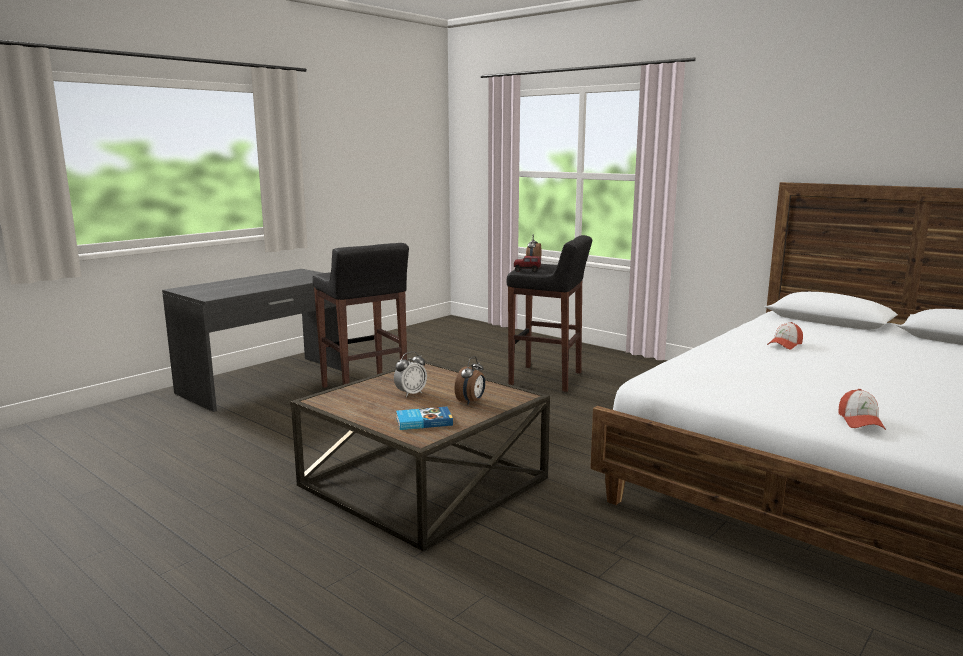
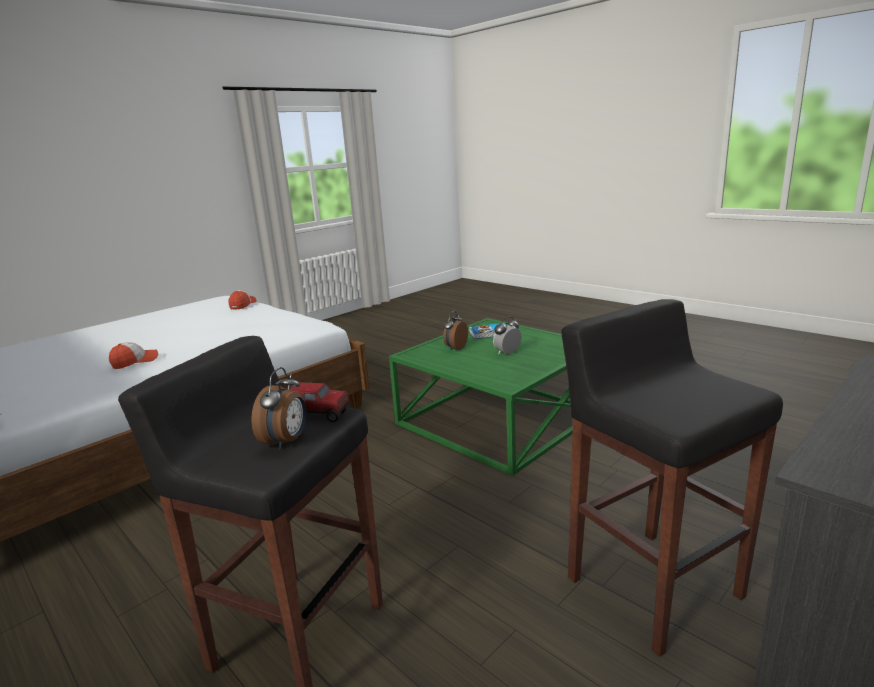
camera: 175 degrees left, 5 degrees up
brown coffee table [290,361,550,551] -> green coffee table [389,318,573,476]

